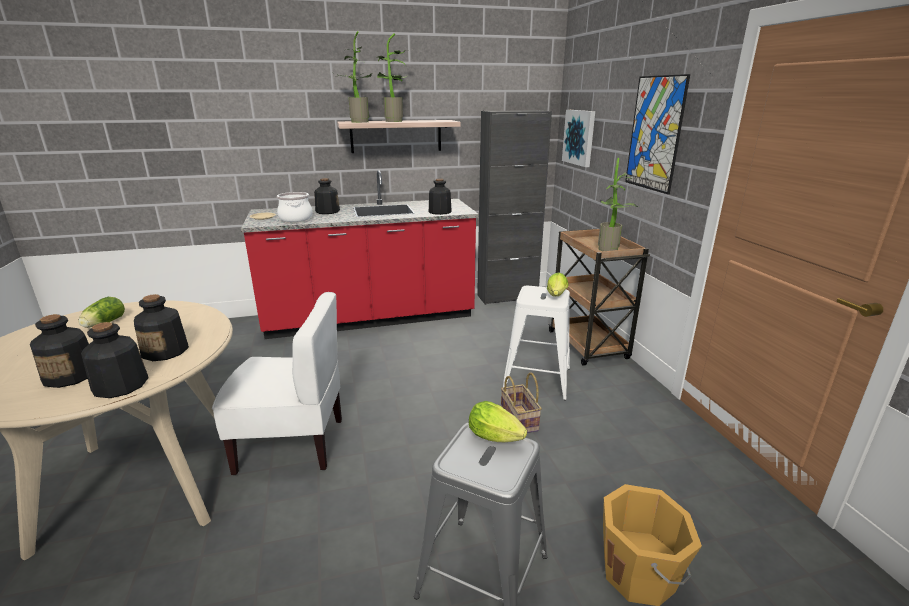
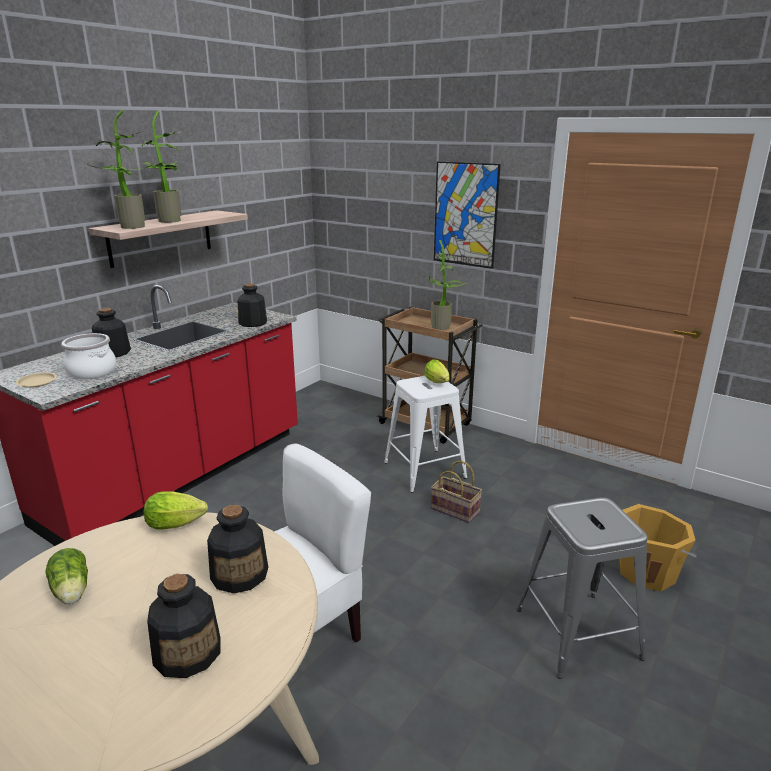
camera: 40 degrees left, 0 degrees up
bottle [81,322,149,398] -> none
lettuce [469,401,527,442] -> lettuce moved to [144,492,208,530]
black cabinet [477,110,552,305] -> none
picture [562,110,595,167] -> none

